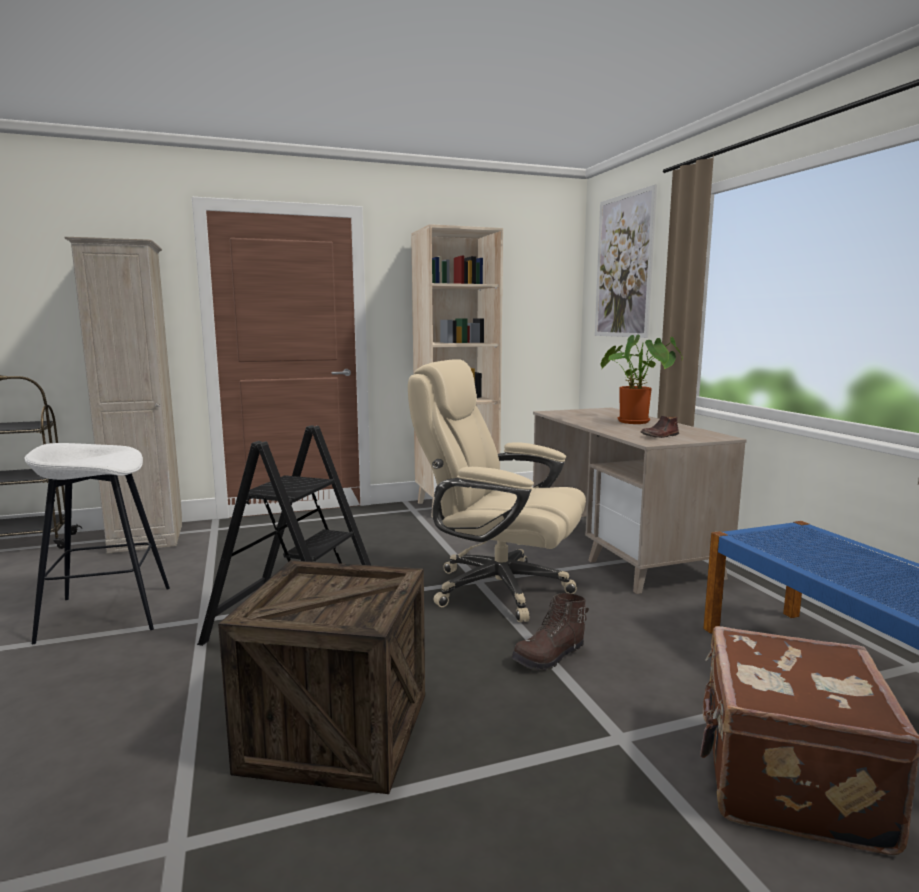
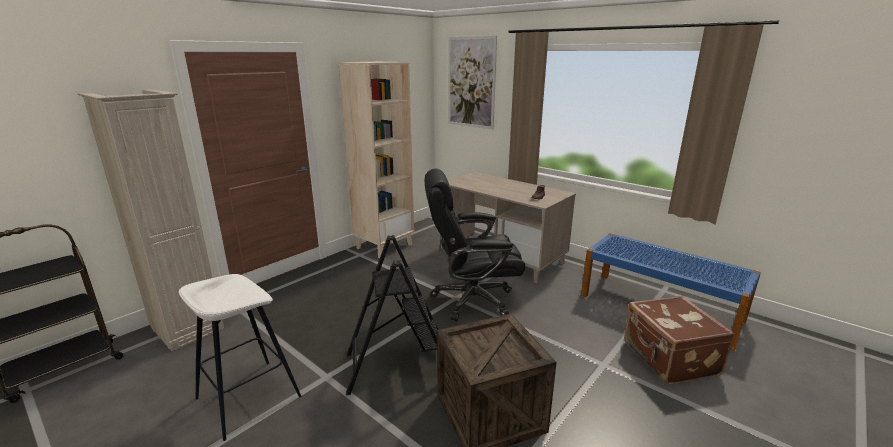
camera: 30 degrees left, 10 degrees up
beige office chair [408,360,586,622] -> black office chair [425,169,525,321]
brown boot [511,593,589,671] -> none
potted plant [601,335,683,424] -> none

